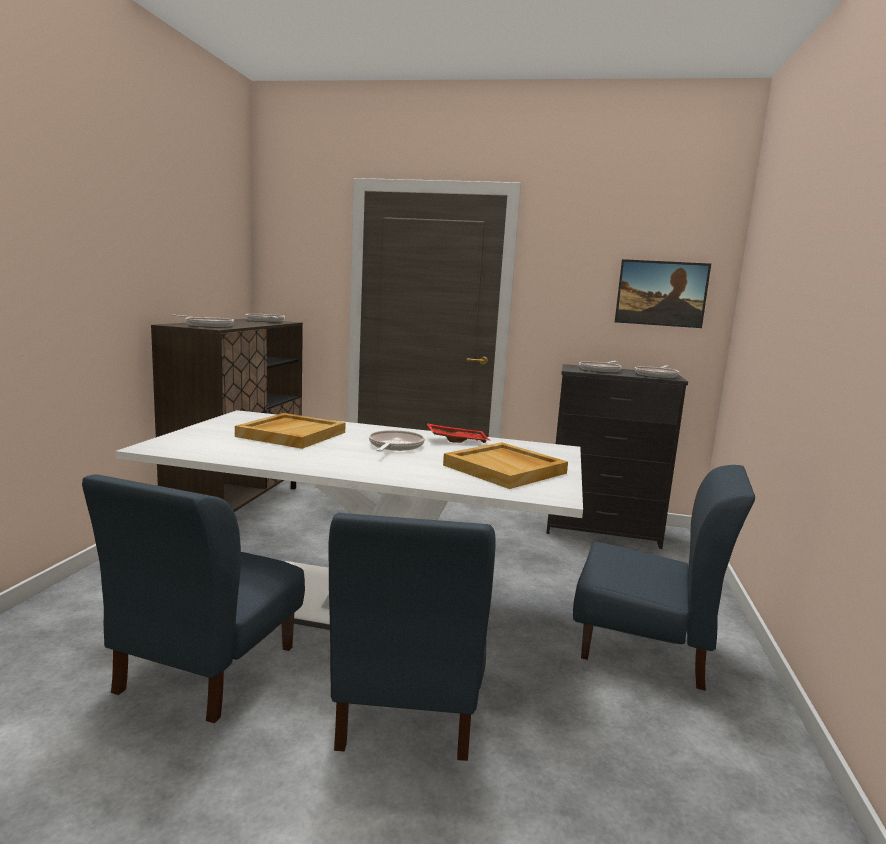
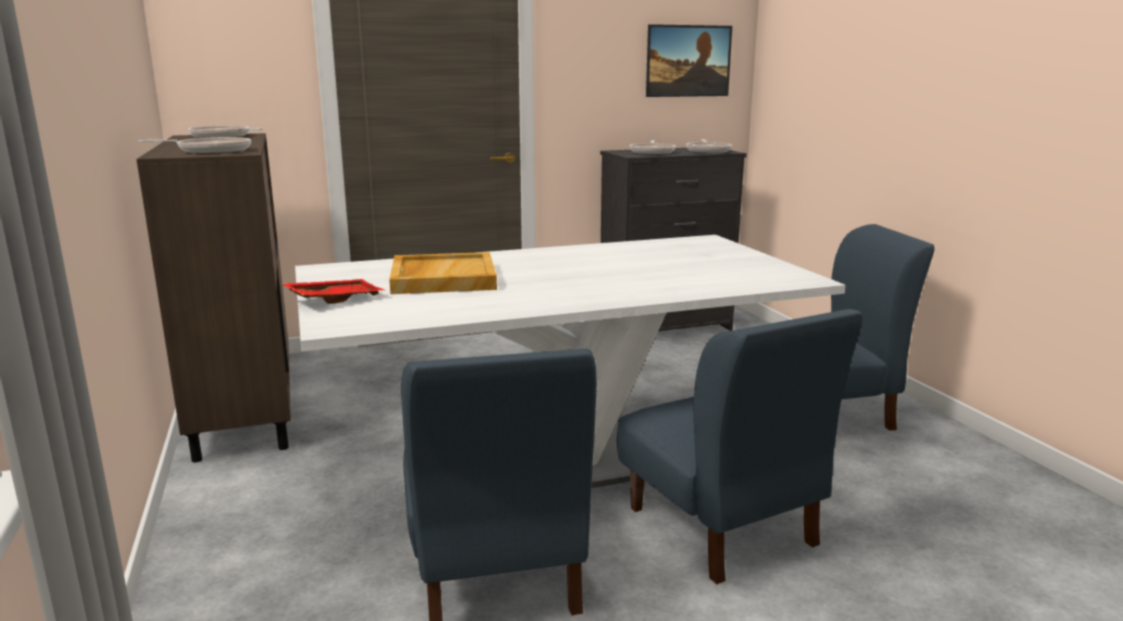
camera: 30 degrees left, 5 degrees up
frying pan [369,430,425,451] -> none
red tray [426,423,491,443] -> red tray moved to [280,279,386,304]
beige tray [443,442,568,489] -> none

